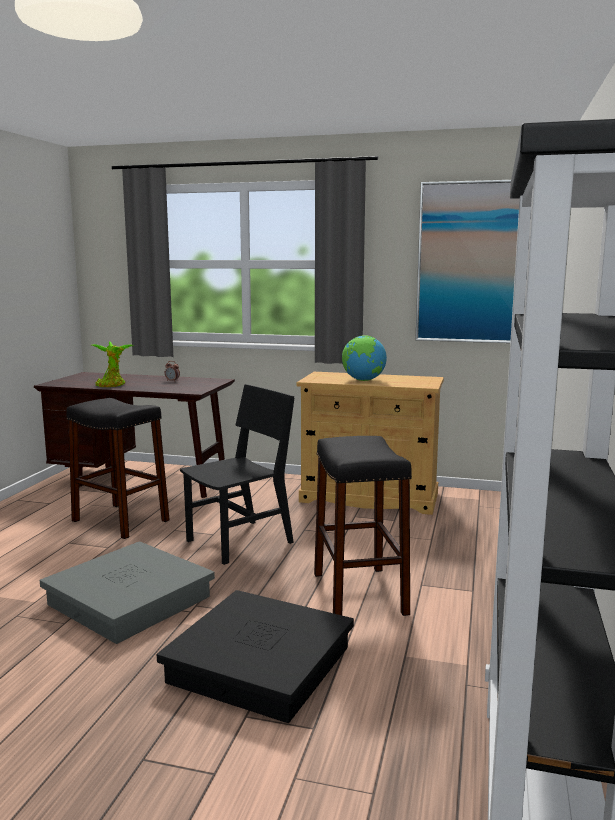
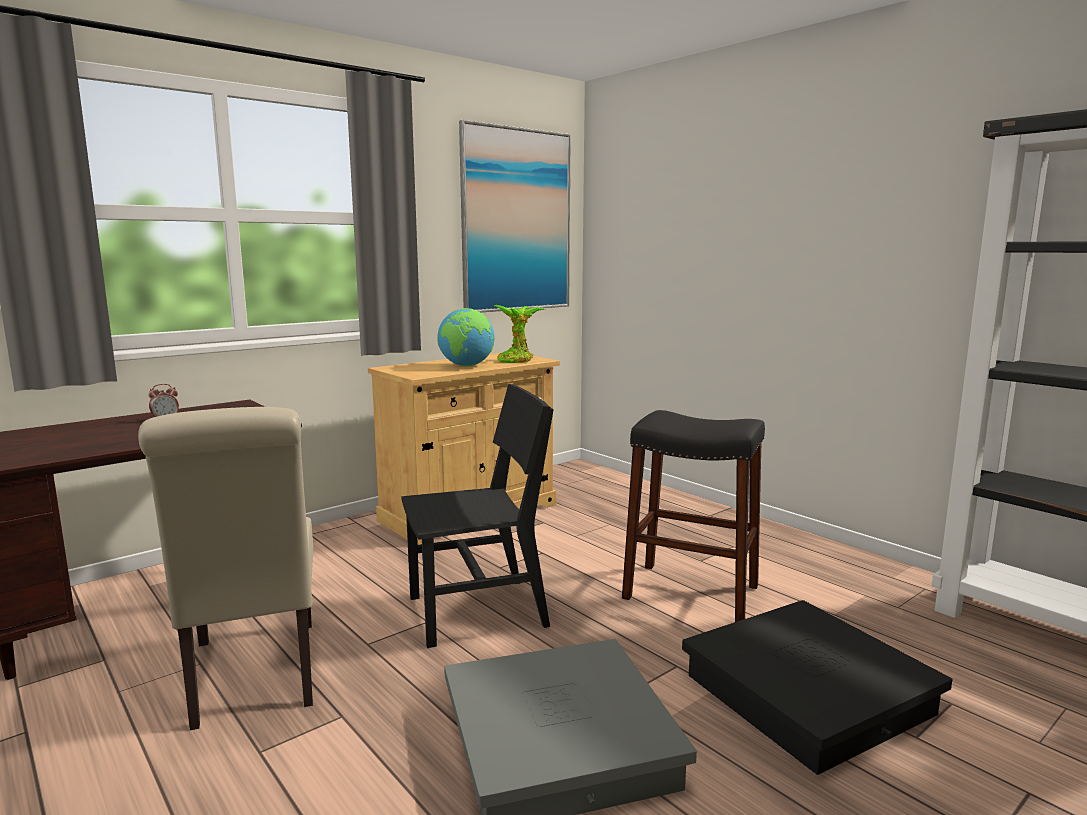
camera: 55 degrees left, 0 degrees up
black stool [66,398,170,539] -> beige chair [138,407,313,730]
potted plant [92,342,133,387] -> potted plant moved to [494,305,545,363]
black chair [180,384,294,565] -> black chair turned 75 degrees clockwise [402,384,554,648]

